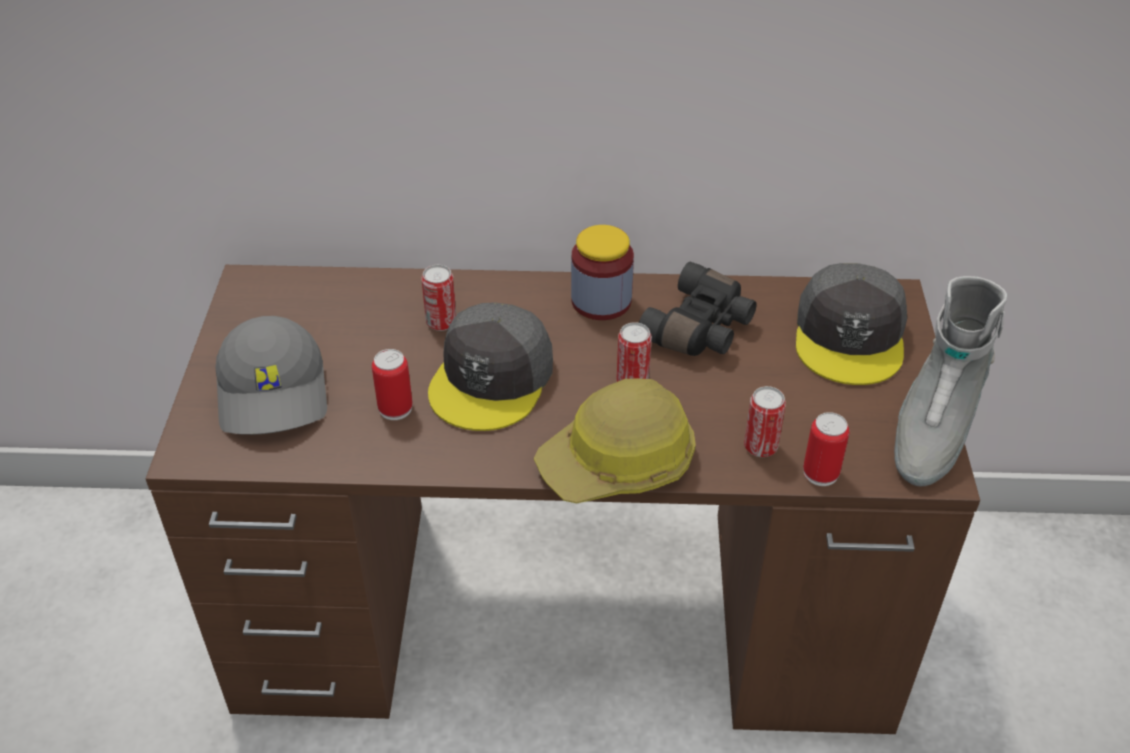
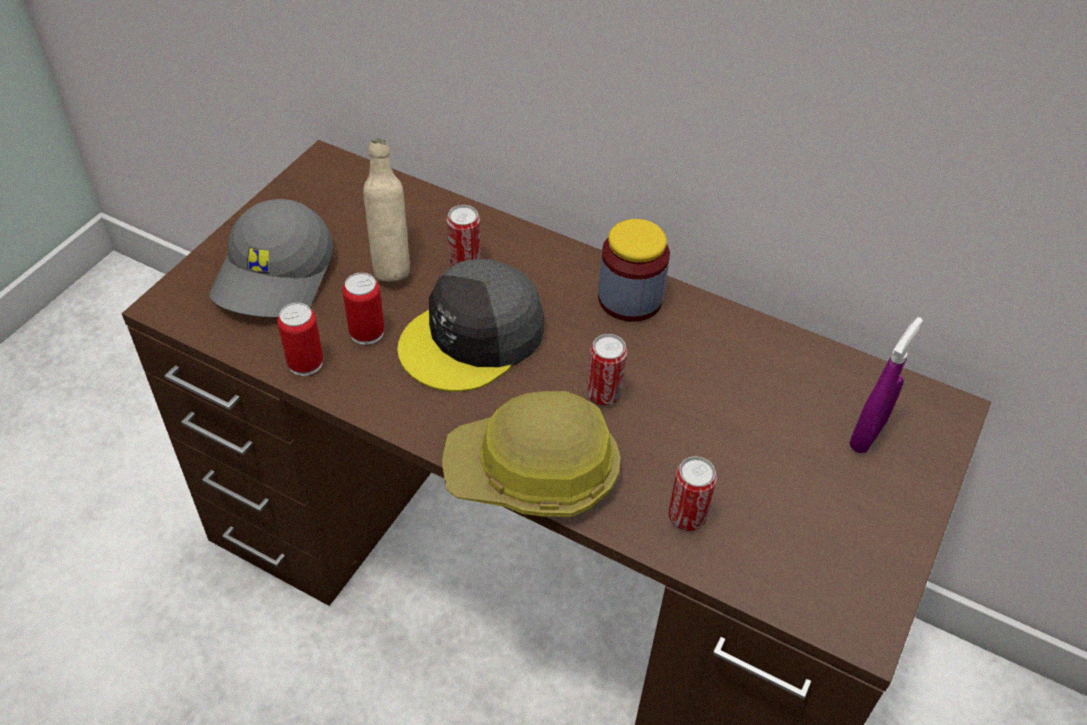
camera: 25 degrees right, 5 degrees up
black binoculars [639,262,757,356] -> none
grey cap [796,263,907,385] -> purple spray bottle [849,317,923,453]
can [803,412,849,486] -> can moved to [277,303,323,376]
grey boot [894,276,1007,487] -> none
none -> beige bottle [363,138,410,282]

